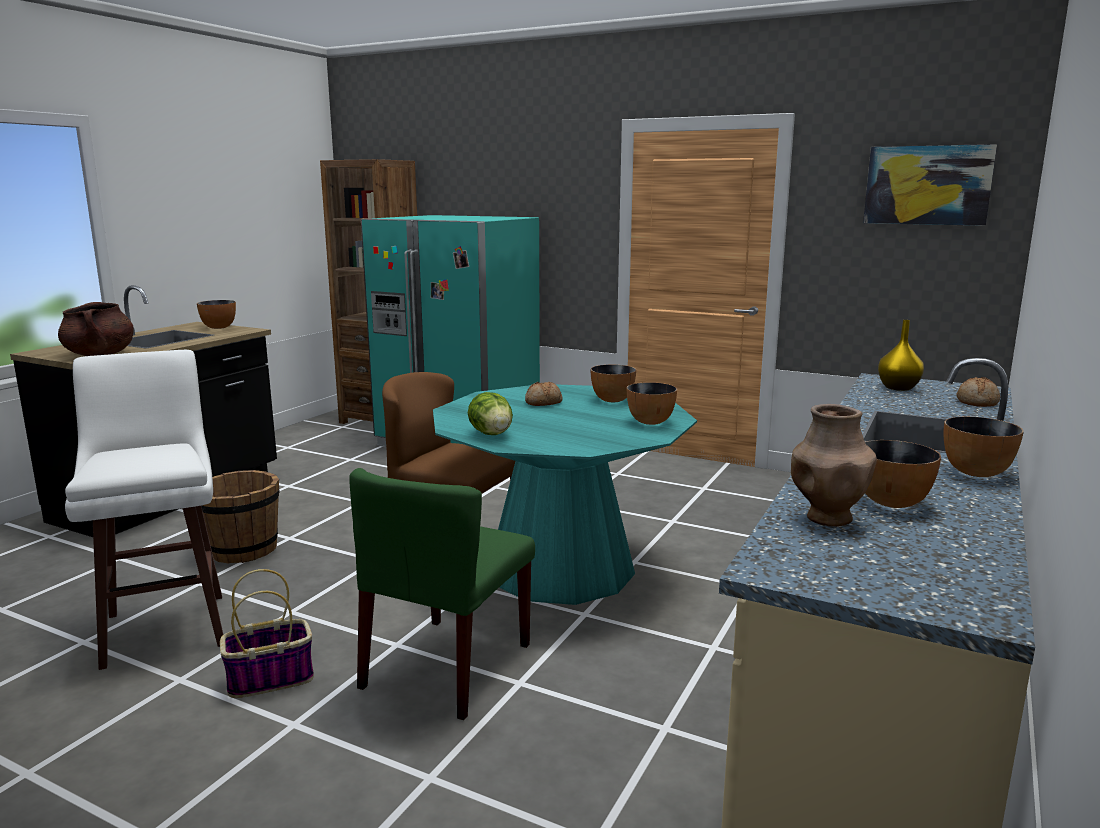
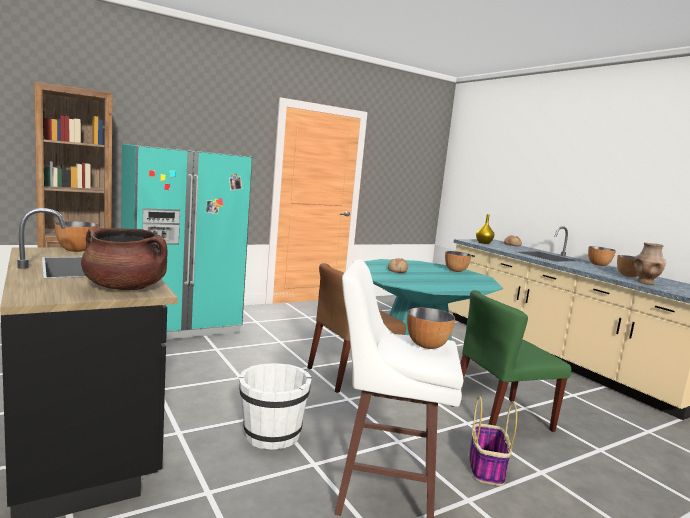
camera: 60 degrees left, 5 degrees down
brown bucket [201,470,280,564] -> white bucket [239,363,312,450]
green chair [349,468,535,720] -> green chair turned 105 degrees clockwise [451,290,571,432]
lettuce [468,392,513,435] -> none
bowl [591,365,636,402] -> bowl moved to [407,308,455,349]
picture [863,144,997,226] -> none

